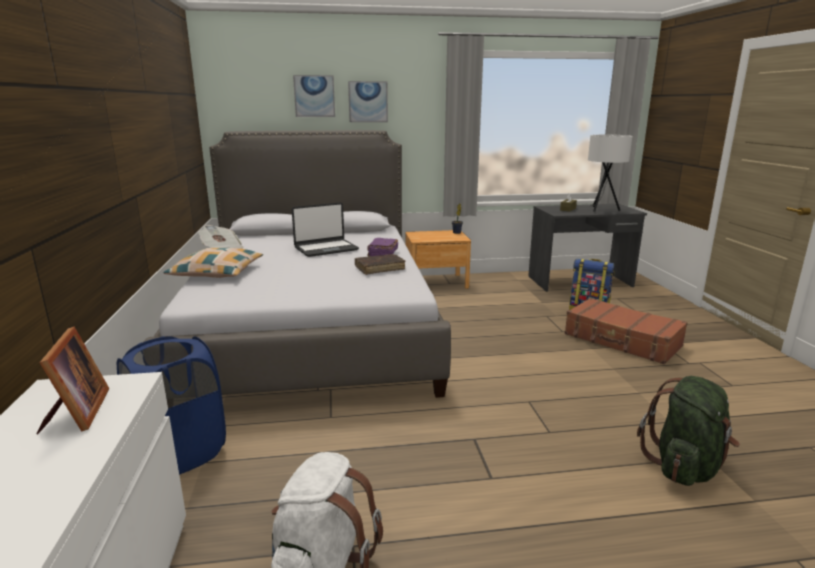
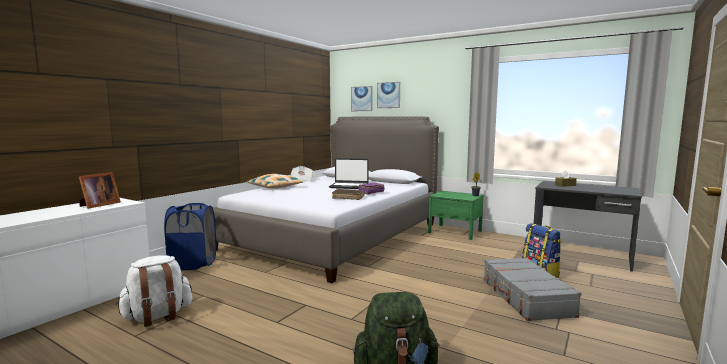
camera: 40 degrees right, 10 degrees down
picture [348,81,388,122] -> picture moved to [351,86,372,111]
brown nightstand [405,230,471,289] -> green nightstand [428,191,483,240]
brown suitcase [565,298,688,364] -> grey suitcase [484,257,581,321]
white table lamp [588,135,632,212] -> none

